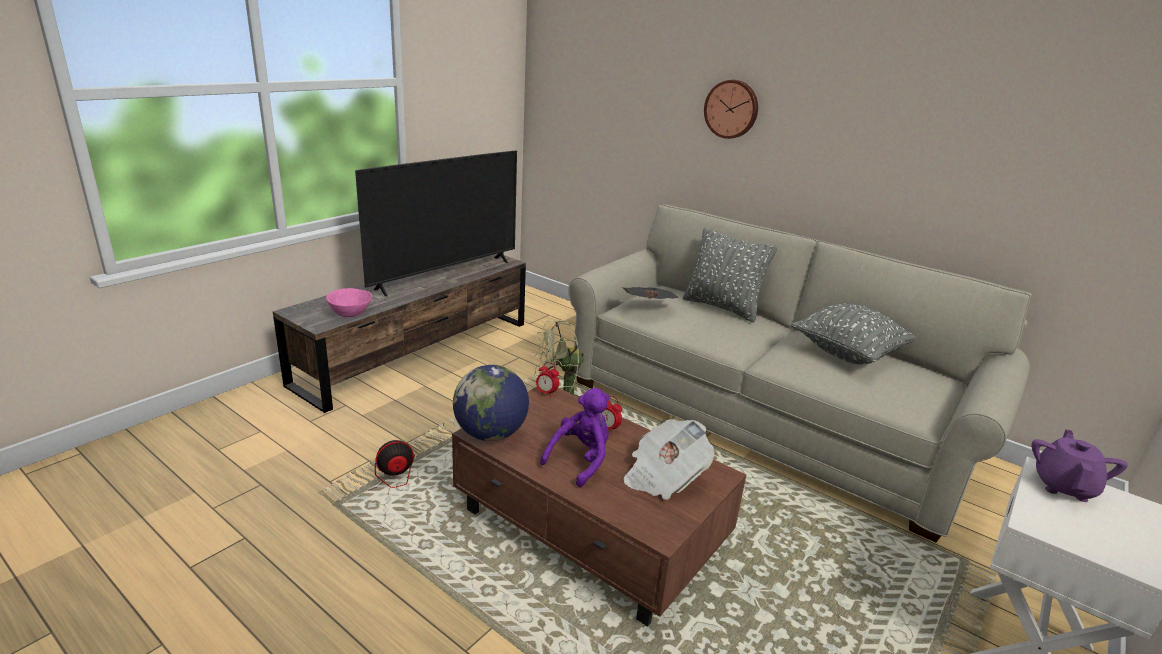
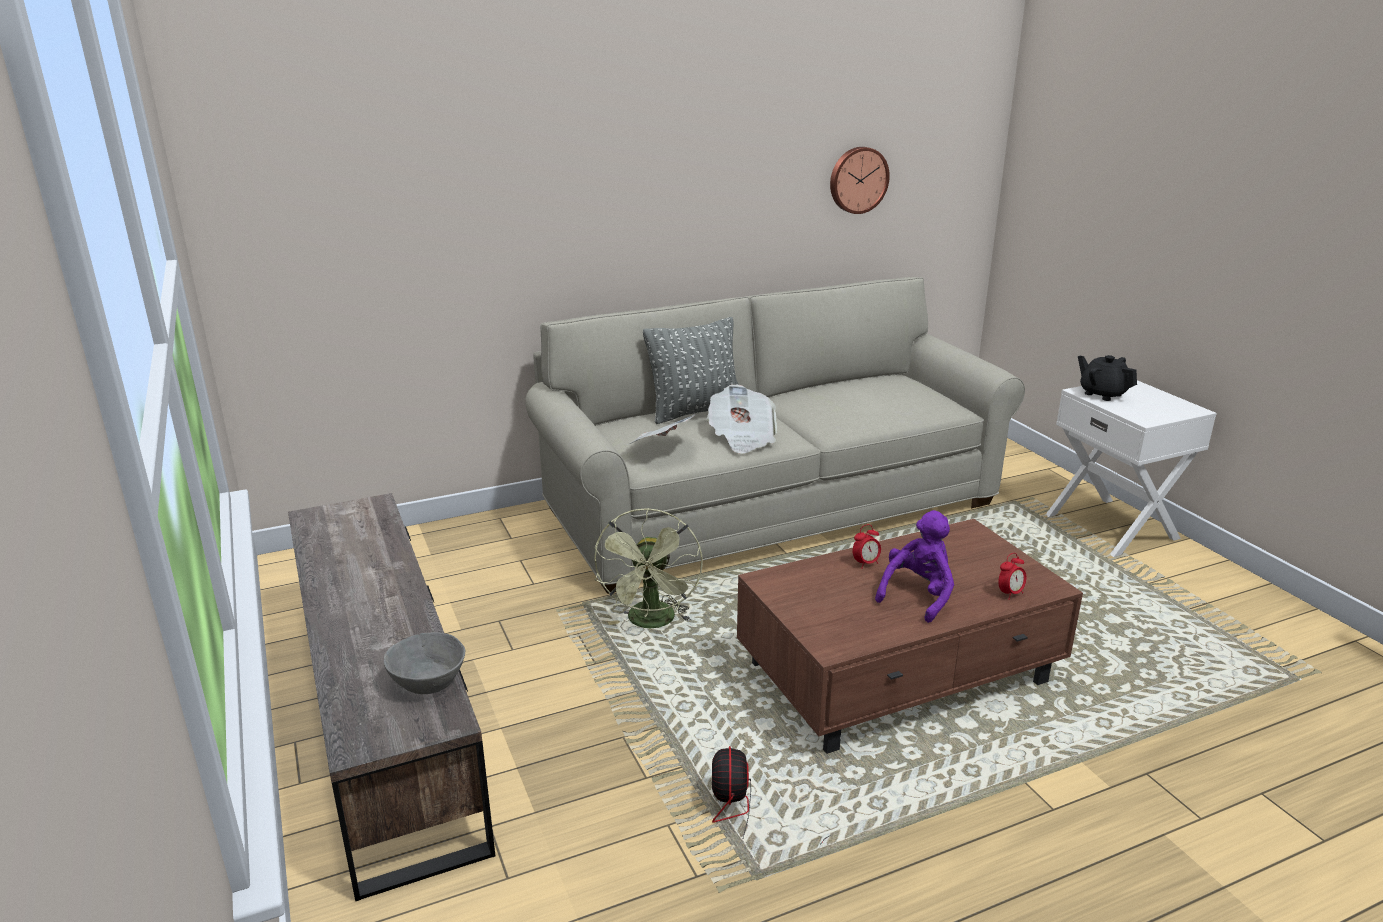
camera: 60 degrees left, 0 degrees up
pink bowl [326,288,372,317] -> grey bowl [384,632,465,694]
television [355,150,517,296] -> none
globe [453,365,529,441] -> none
alarm clock [536,362,559,398] -> alarm clock moved to [998,553,1026,600]
purple plush toy [540,388,610,487] -> purple plush toy turned 60 degrees clockwise [875,510,954,623]
newspaper [623,419,714,500] -> newspaper moved to [707,385,777,454]
wall clock [704,80,758,139] -> wall clock moved to [830,147,890,214]
grey pillow [791,303,916,364] -> none
purple teapot [1031,429,1128,502] -> black teapot [1078,355,1137,401]

